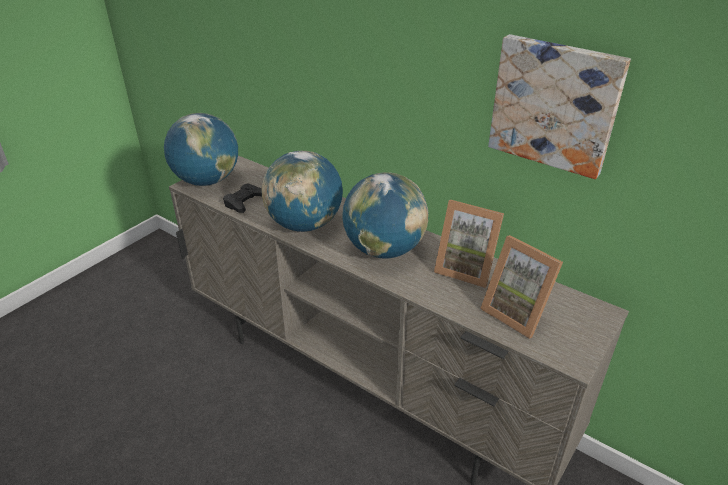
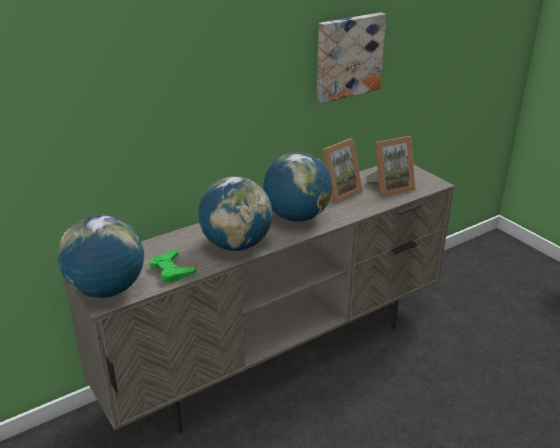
camera: 70 degrees left, 5 degrees down
black game controller [223,183,262,213] -> green game controller [150,248,196,283]

